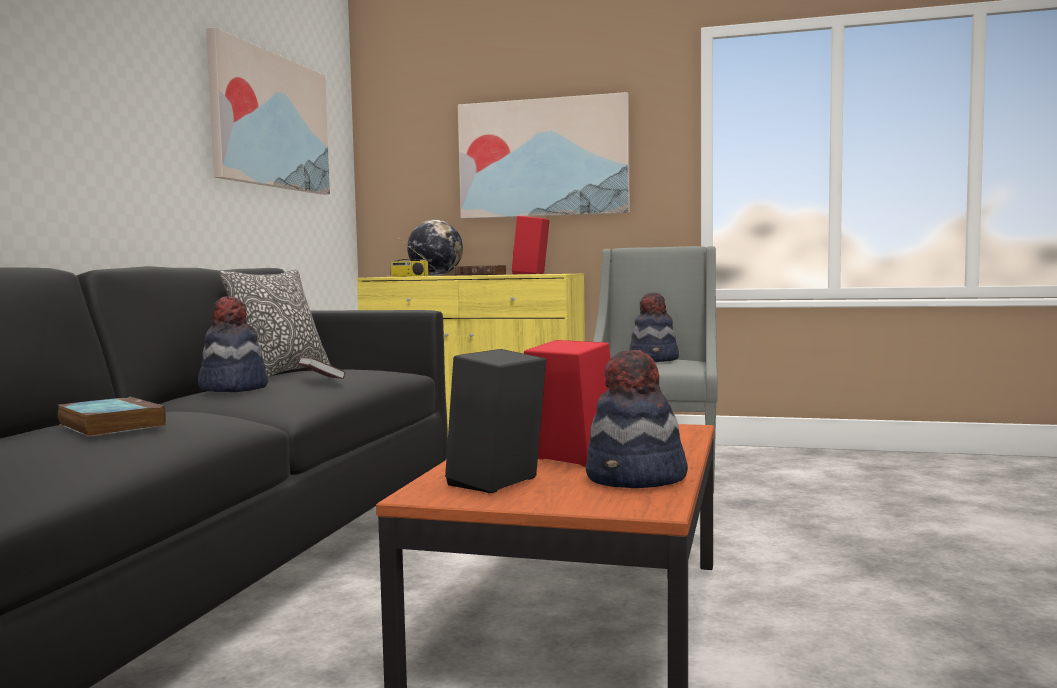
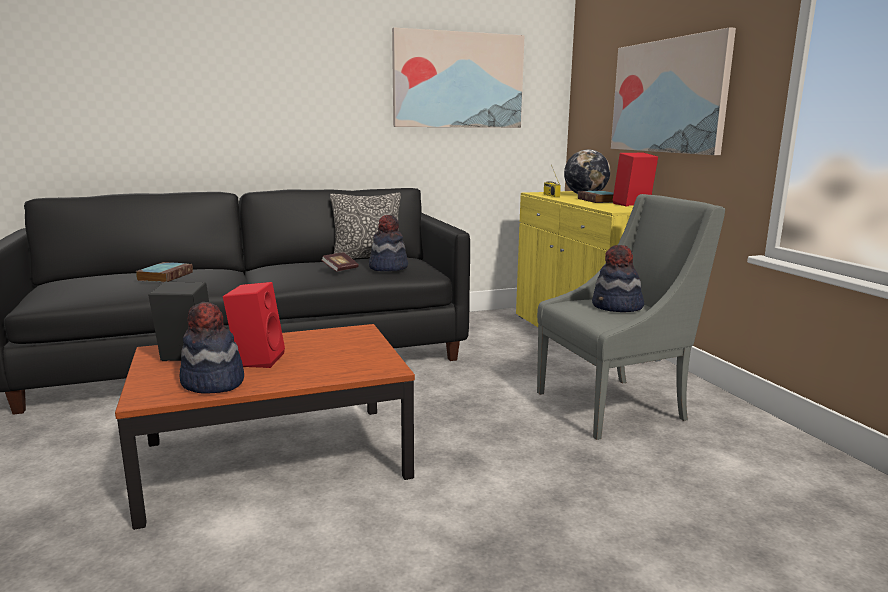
camera: 55 degrees right, 10 degrees up
hat [198,296,268,392] -> hat moved to [369,215,408,271]

